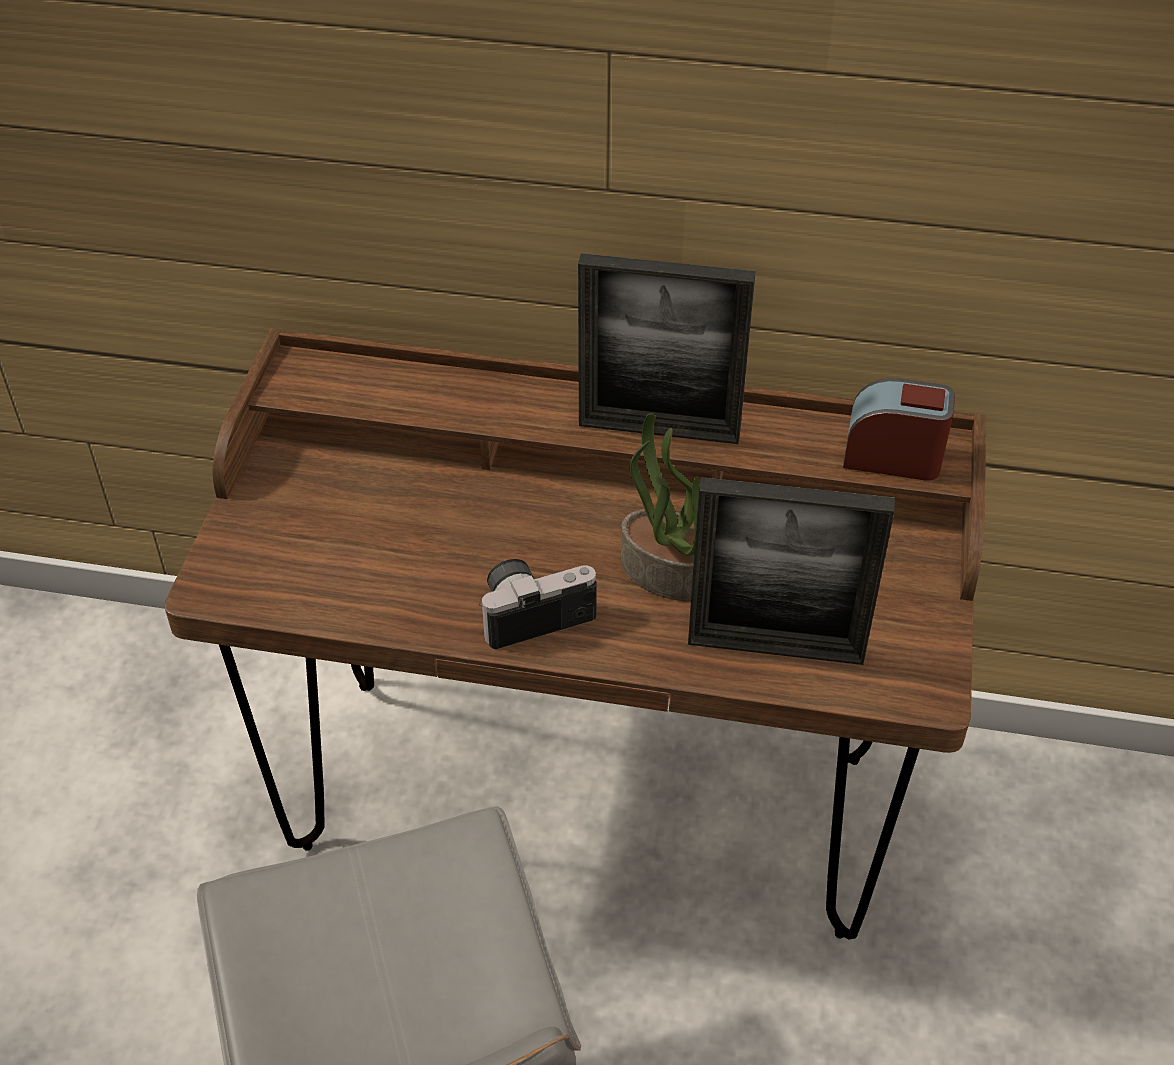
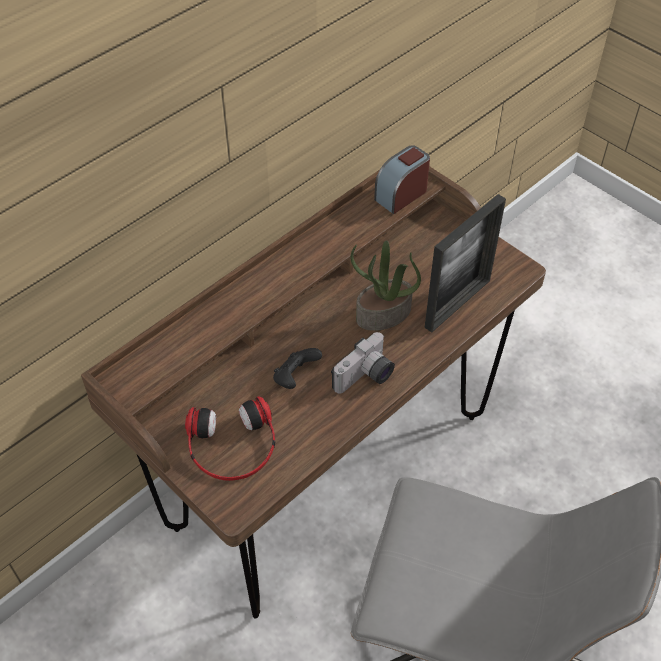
camera: 55 degrees left, 5 degrees up
camera [479,559,597,649] -> camera turned 150 degrees counterclockwise [331,332,395,394]
picture frame [578,253,756,444] -> none
none -> headphones [185,396,275,481]
none -> black game controller [273,348,322,389]

